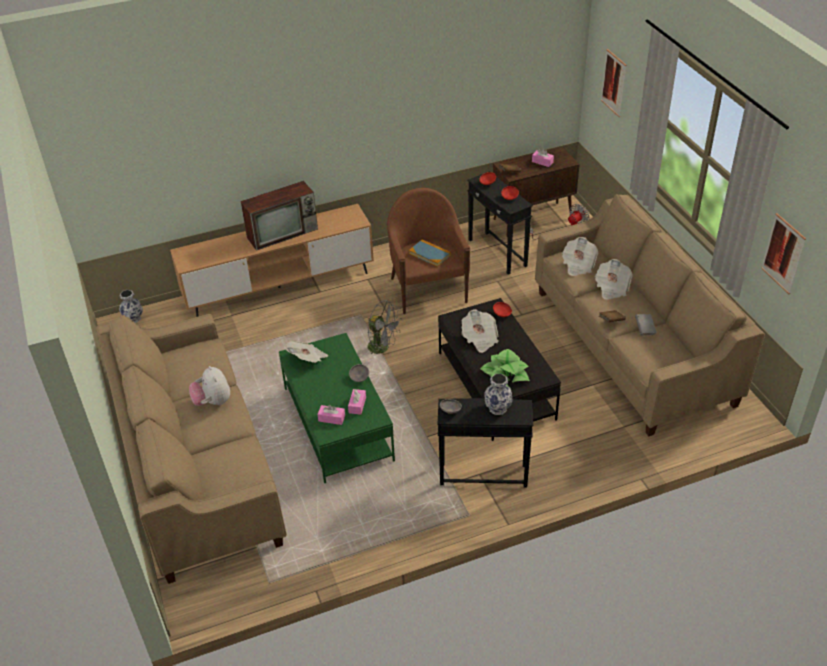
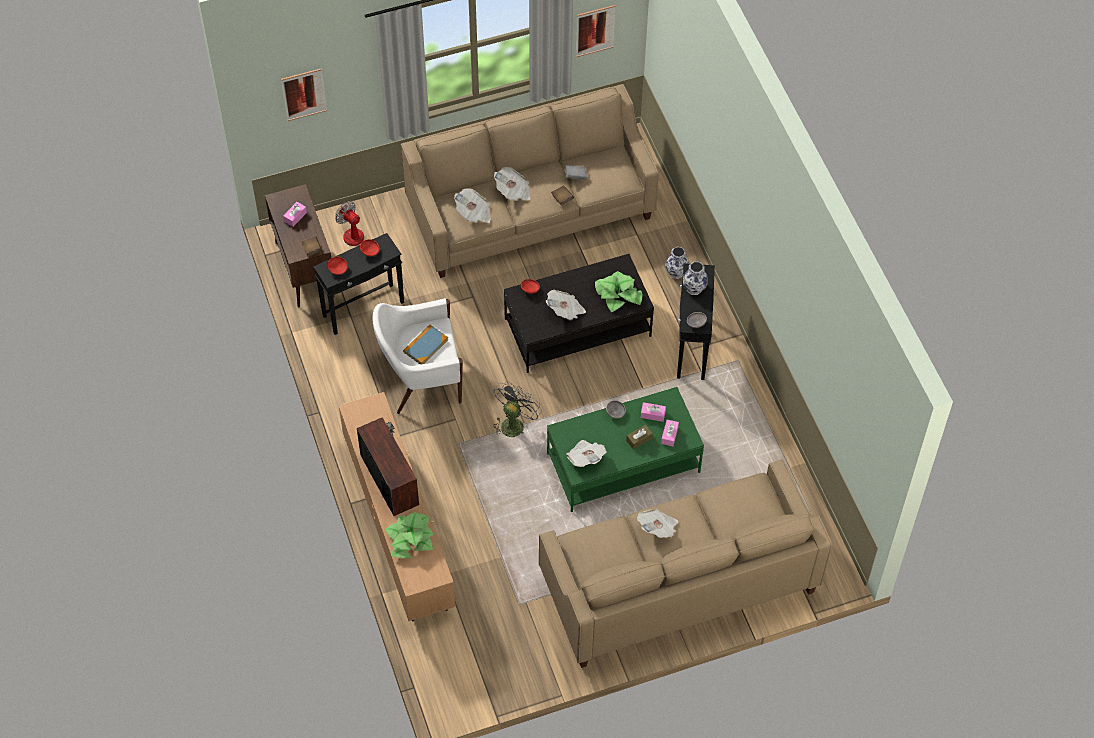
camera: 90 degrees left, 15 degrees up
vase [119,290,143,323] -> vase moved to [665,247,690,279]
plush toy [189,366,230,406] -> newspaper [637,509,679,538]
brown armchair [387,188,470,314] -> white armchair [373,298,463,414]
none -> potted plant [386,512,434,558]
none -> brown tissue box [626,425,653,449]

